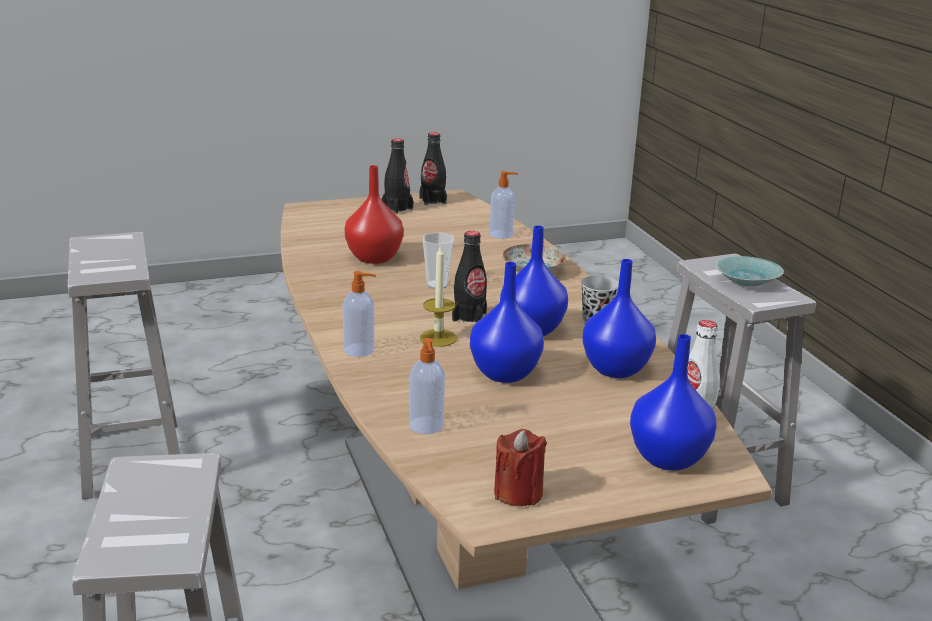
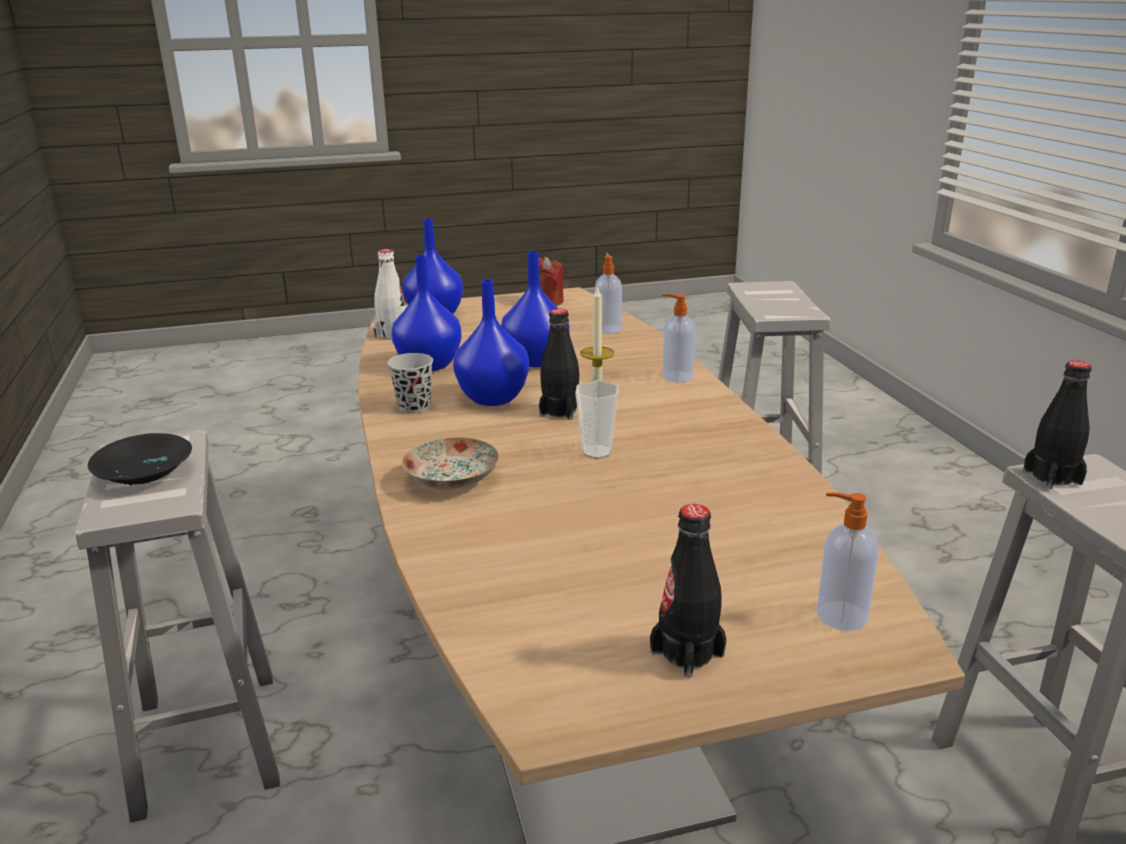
camera: 175 degrees left, 0 degrees up
red vase [345,165,404,264] -> none
black bottle [420,132,447,205] -> black bottle moved to [1023,360,1091,489]
soap dispenser [489,171,518,239] -> soap dispenser moved to [817,492,879,631]
turquoise bowl [716,256,784,287] -> black bowl [88,433,192,486]

